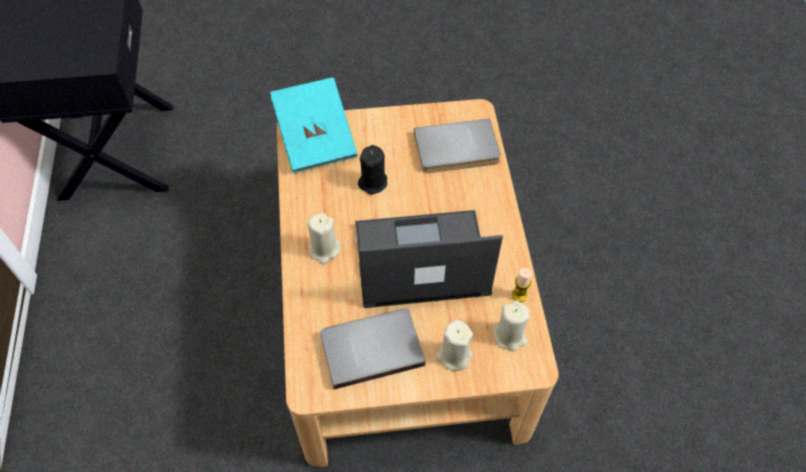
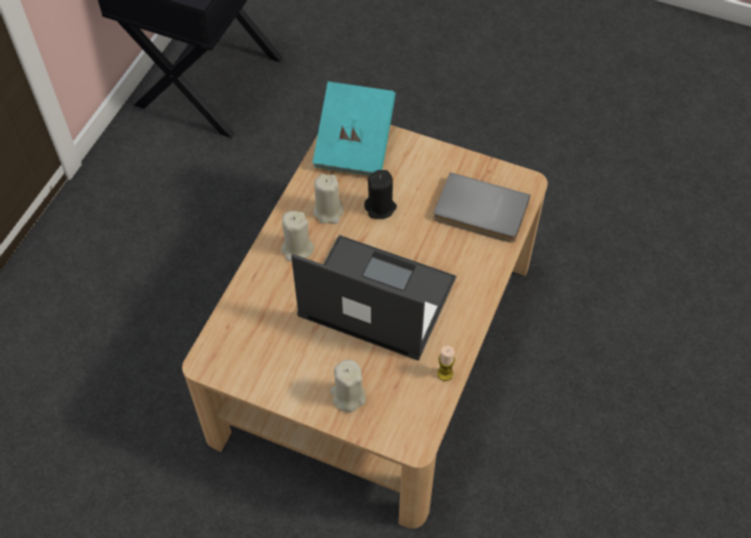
camera: 30 degrees right, 0 degrees up
grey book [320,309,425,389] -> none
beige candle [493,300,529,351] -> beige candle moved to [313,174,344,224]

